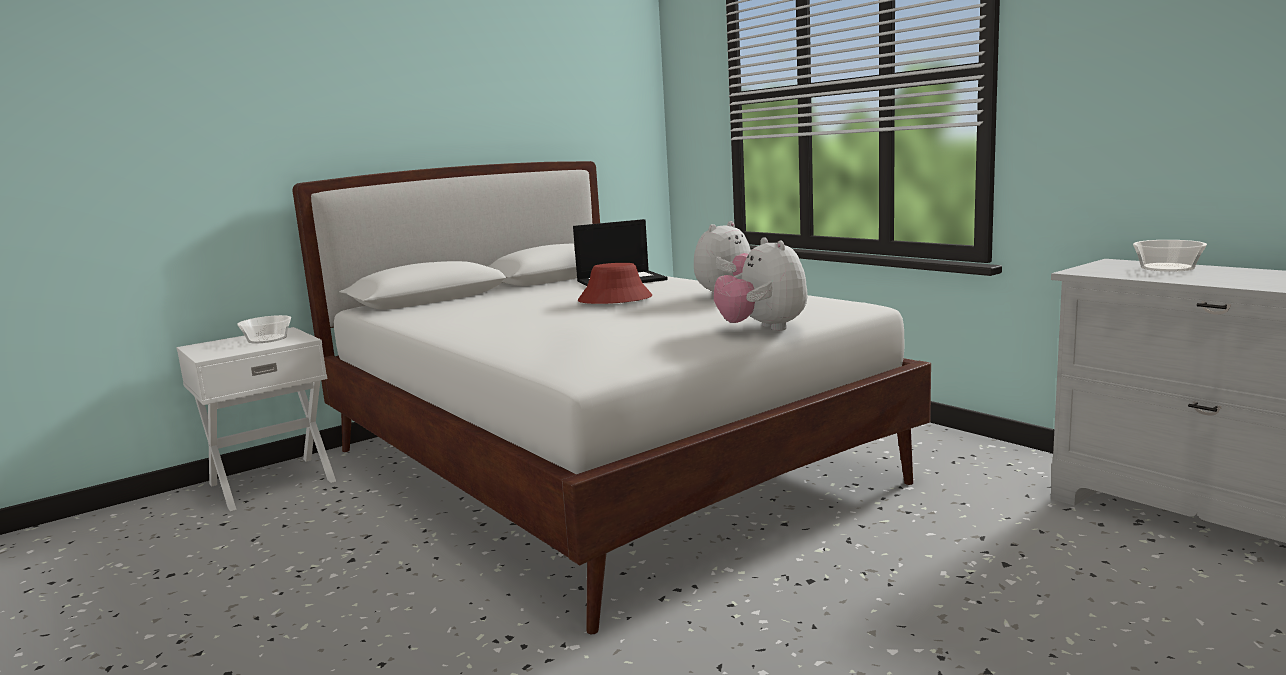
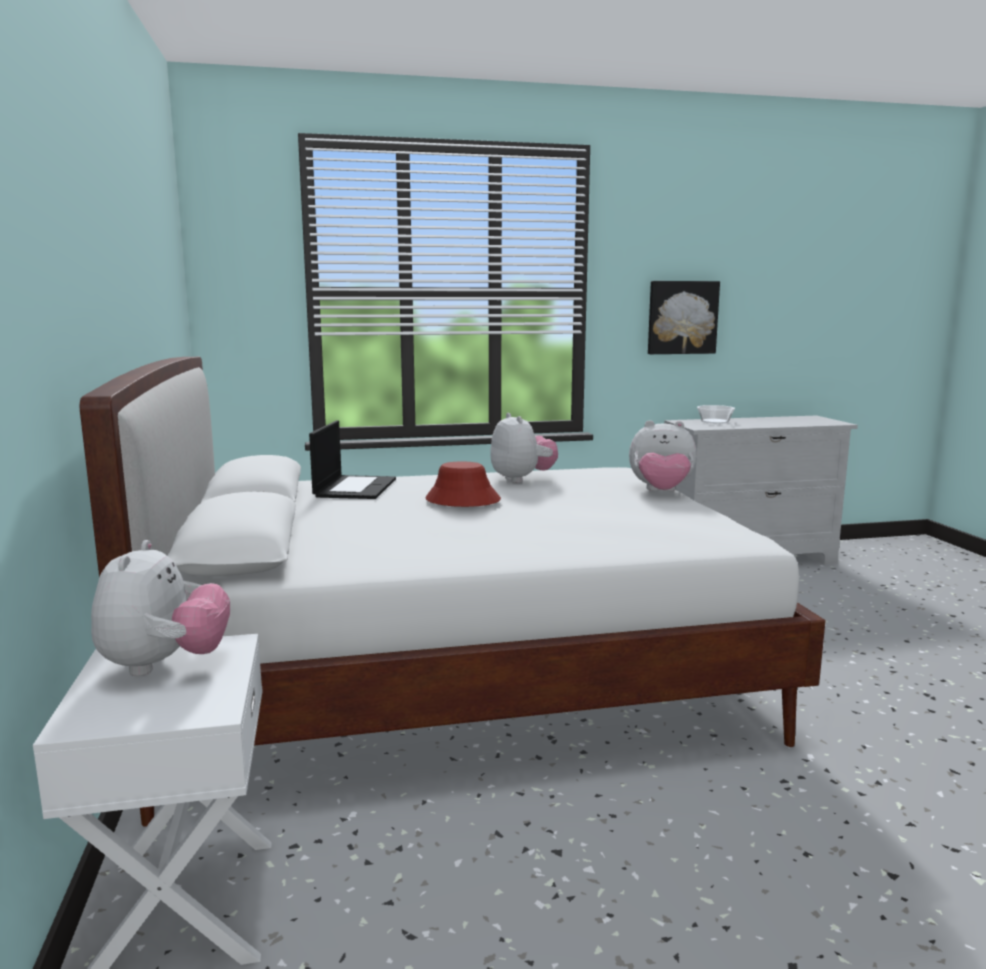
camera: 65 degrees left, 0 degrees up
bowl [237,315,291,343] -> plush toy [91,540,230,676]
none -> picture [648,281,720,354]

